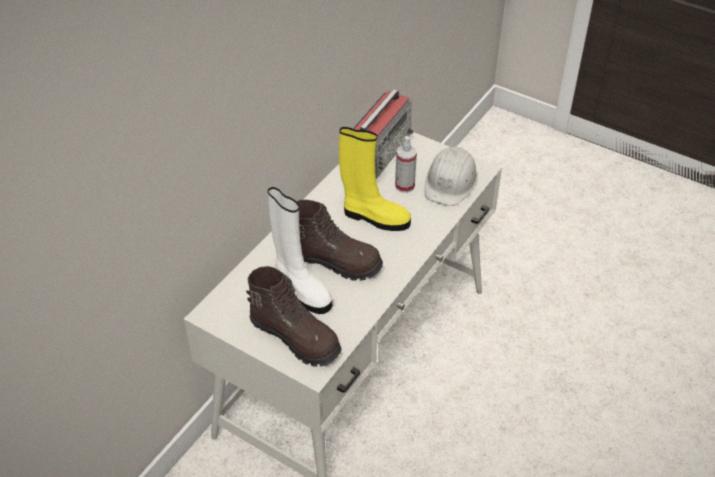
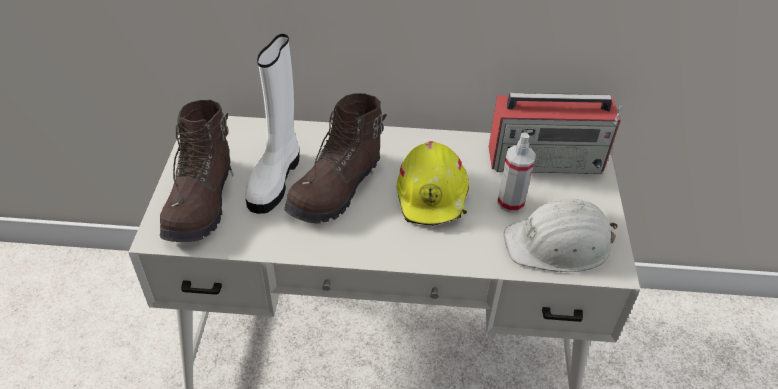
camera: 60 degrees right, 0 degrees up
brown boot [296,200,383,281] -> brown boot turned 45 degrees clockwise [284,93,387,223]
yellow boot [339,127,411,231] -> yellow hard hat [396,141,469,226]

